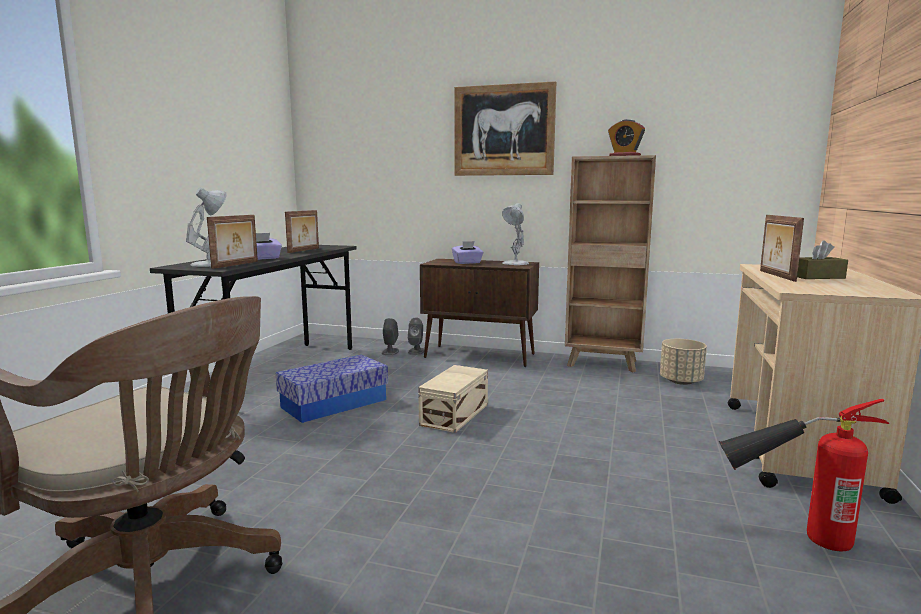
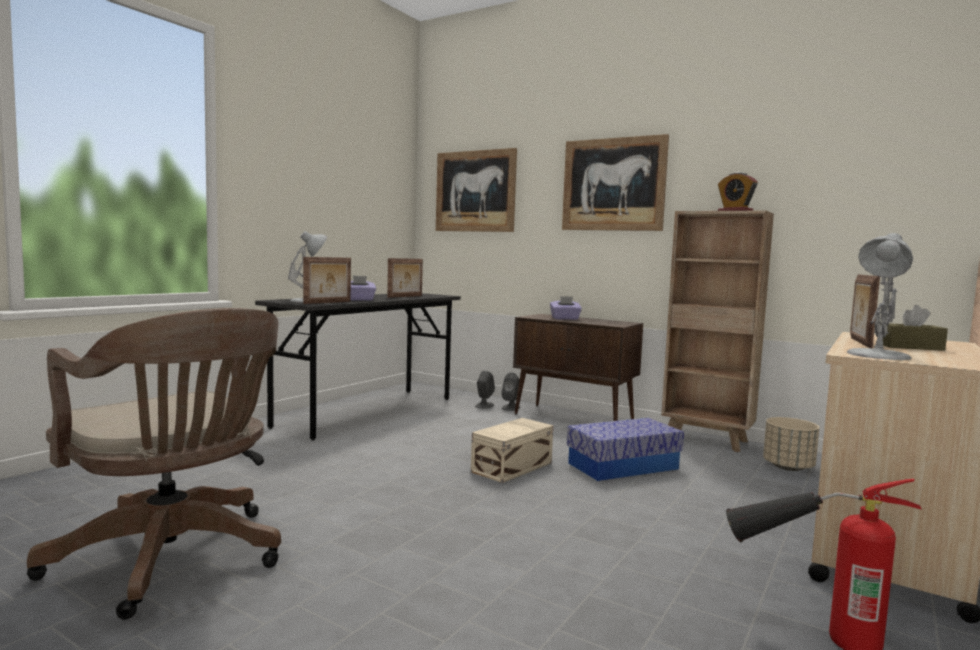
camera: 15 degrees right, 5 degrees down
storage box [276,355,388,423] -> storage box moved to [567,418,684,481]
white table lamp [502,203,529,265] -> white table lamp moved to [847,233,913,360]
none -> picture [436,148,517,232]

